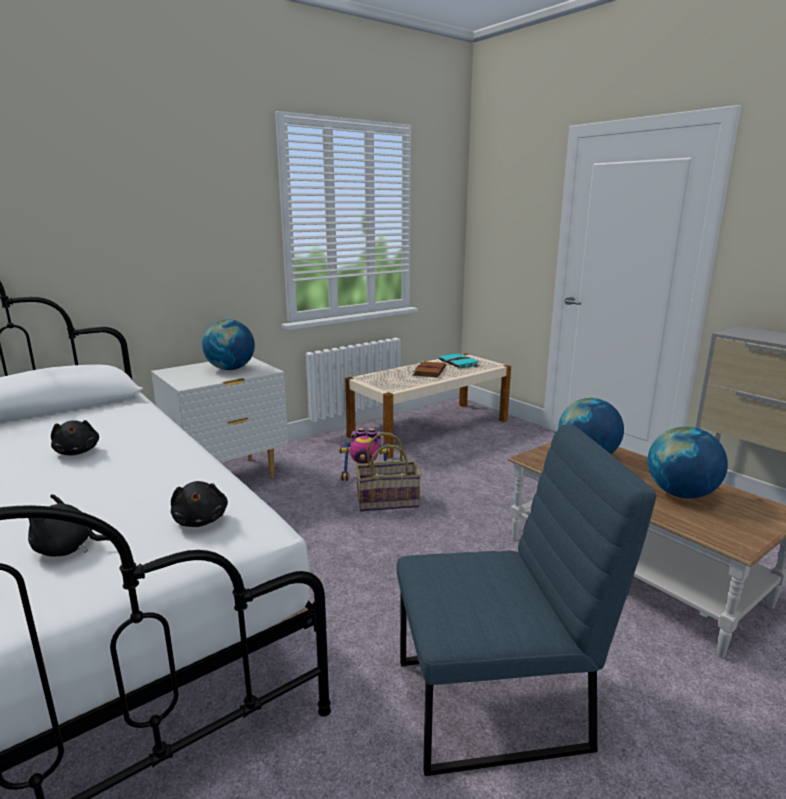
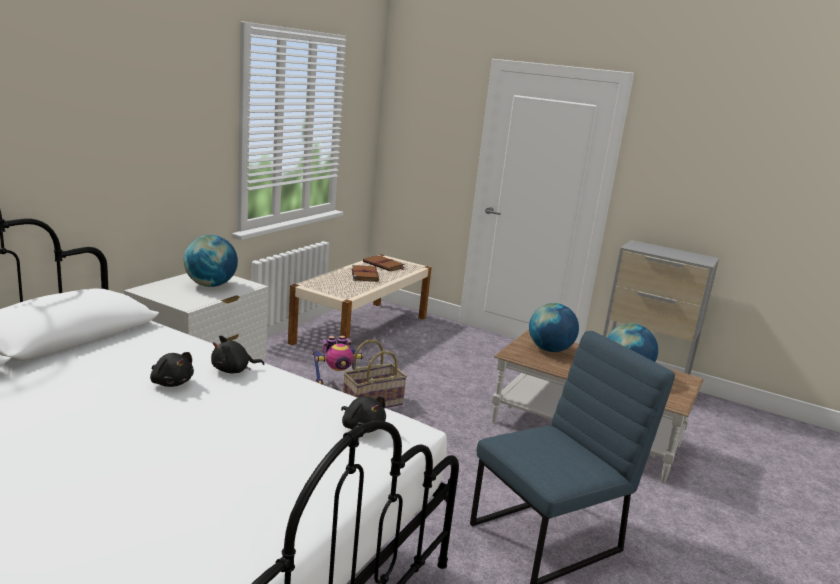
camera: 25 degrees left, 0 degrees up
black plush toy [28,494,114,557] -> black plush toy moved to [211,336,264,374]
turquoise book [439,353,480,368] -> brown book [363,255,405,271]

